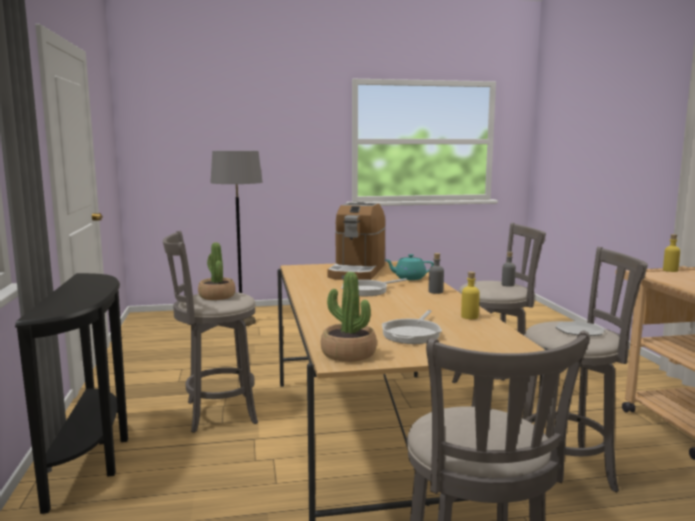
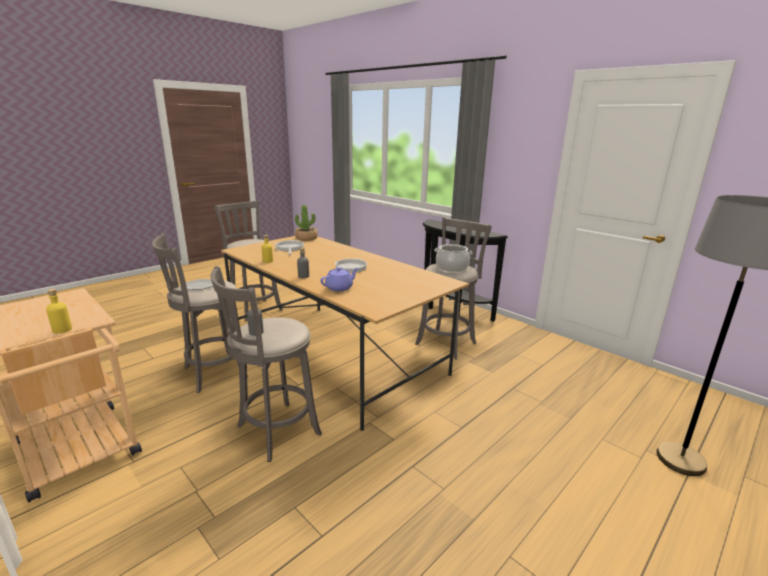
camera: 145 degrees right, 10 degrees up
potted plant [198,242,236,300] -> cooking pot [434,244,472,272]
coffee machine [327,202,386,280] -> none
turquoise teapot [386,254,434,280] -> purple teapot [320,267,358,291]

